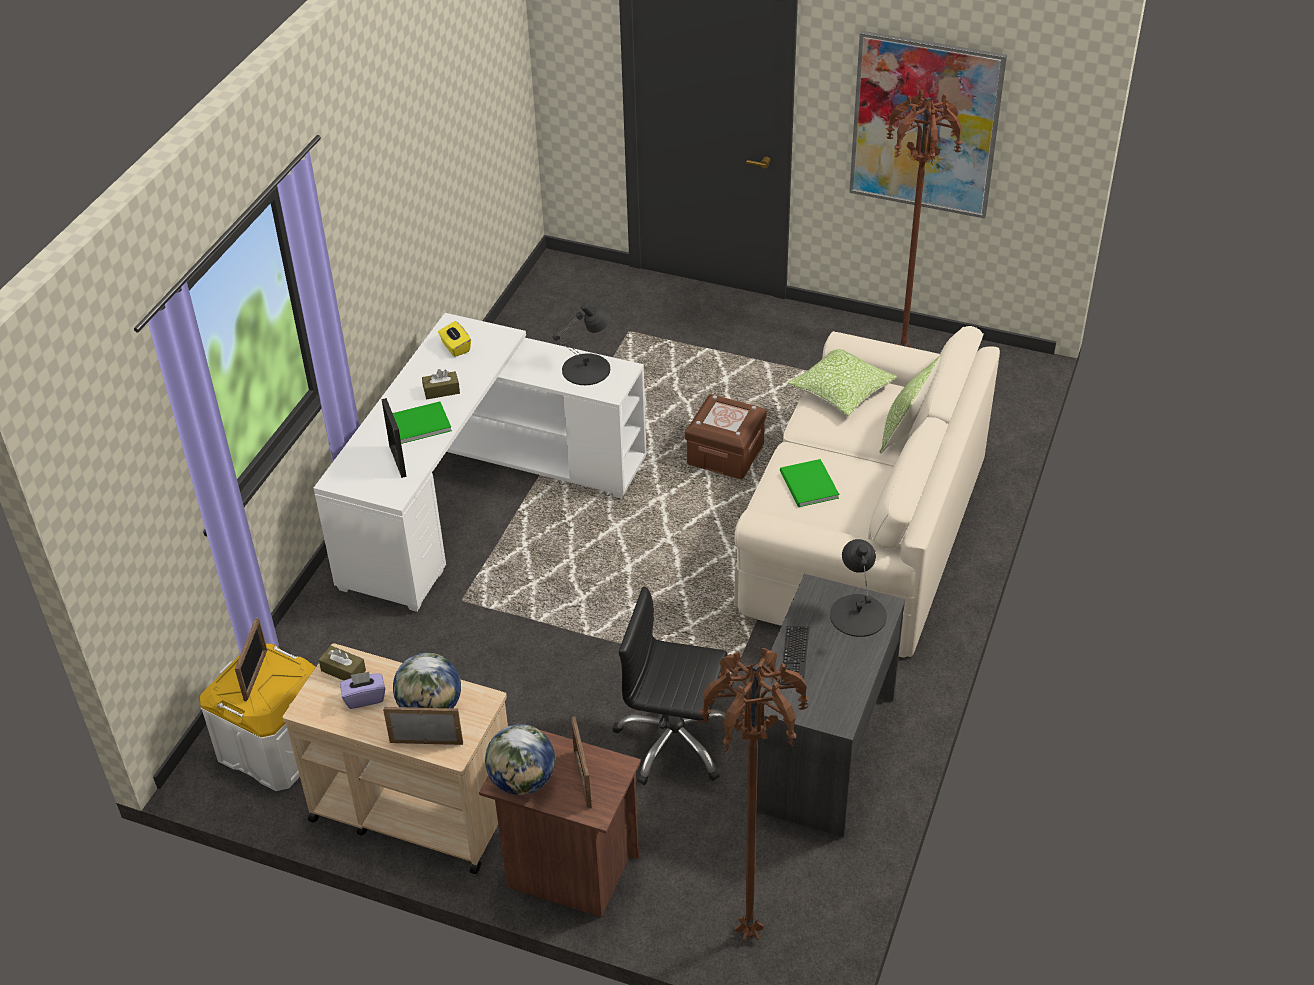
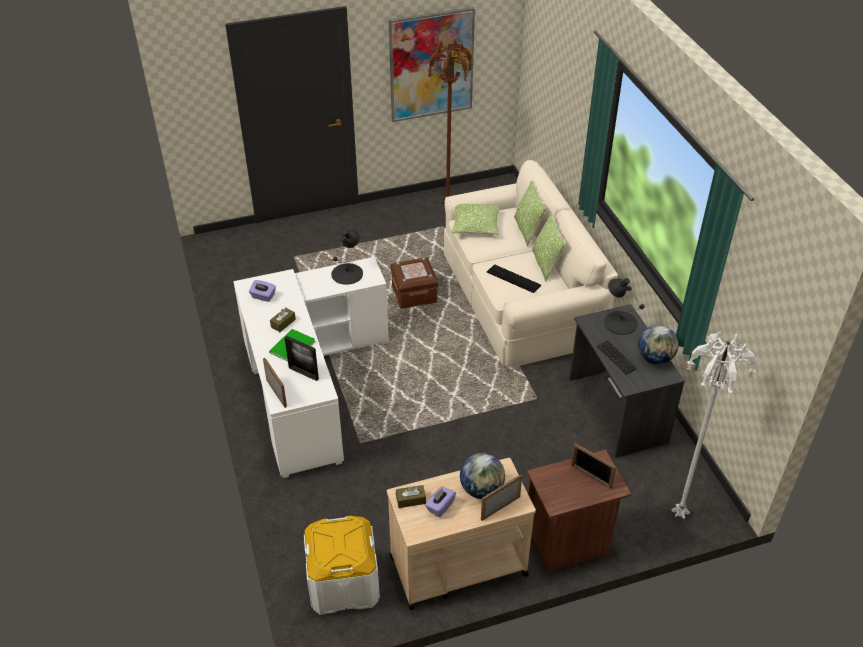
camera: 40 degrees left, 0 degrees up
picture frame [235,618,267,701] -> picture frame moved to [263,358,287,408]
yellow tissue box [438,321,471,357] -> purple tissue box [249,280,276,302]
globe [485,724,555,795] -> globe moved to [638,325,678,365]
black office chair [612,586,728,785] -> none
brown floor lamp [699,648,810,941] -> white floor lamp [672,332,756,519]
green book [780,459,839,507] -> keyboard [487,264,541,293]
none -> pillow [532,213,566,281]

